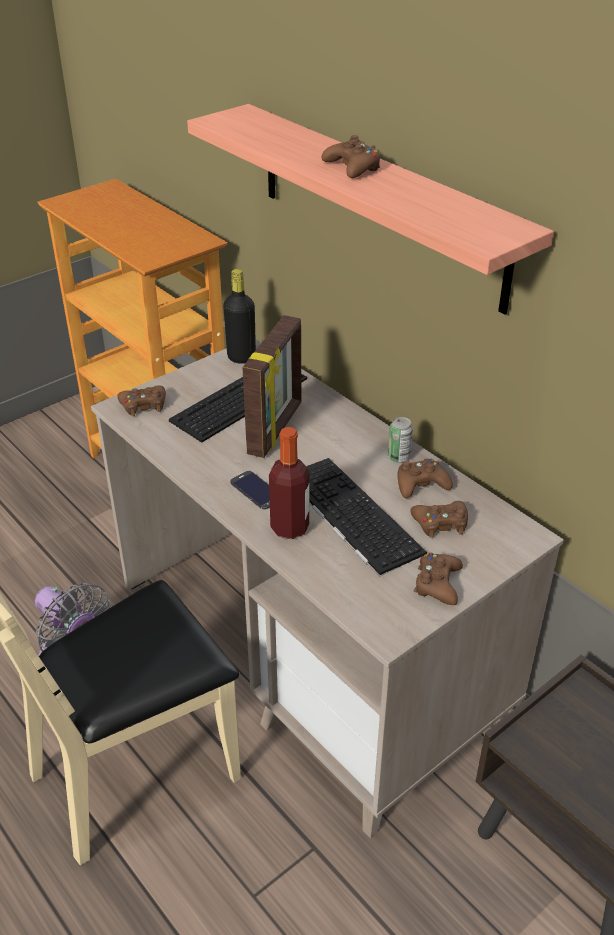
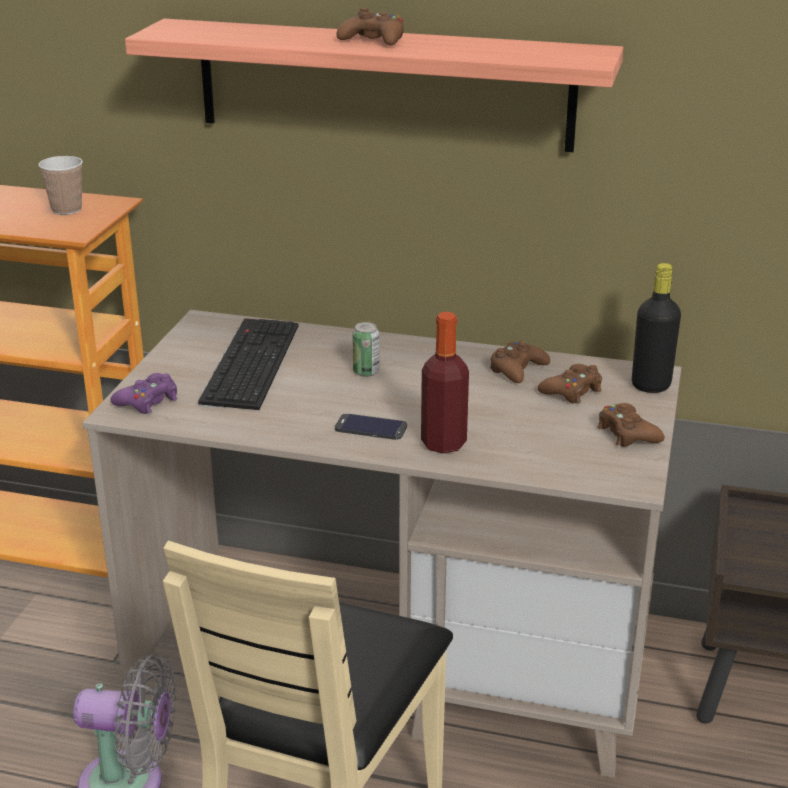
camera: 35 degrees left, 10 degrees down
brown game controller [117,385,166,416] -> purple game controller [111,373,177,414]
black bottle [223,269,256,364] -> black bottle moved to [632,263,681,393]
picture frame [242,315,301,458] -> none
keyboard [306,458,427,576] -> none
can [388,417,413,463] -> can moved to [352,322,380,377]
none -> cup [38,156,83,215]

